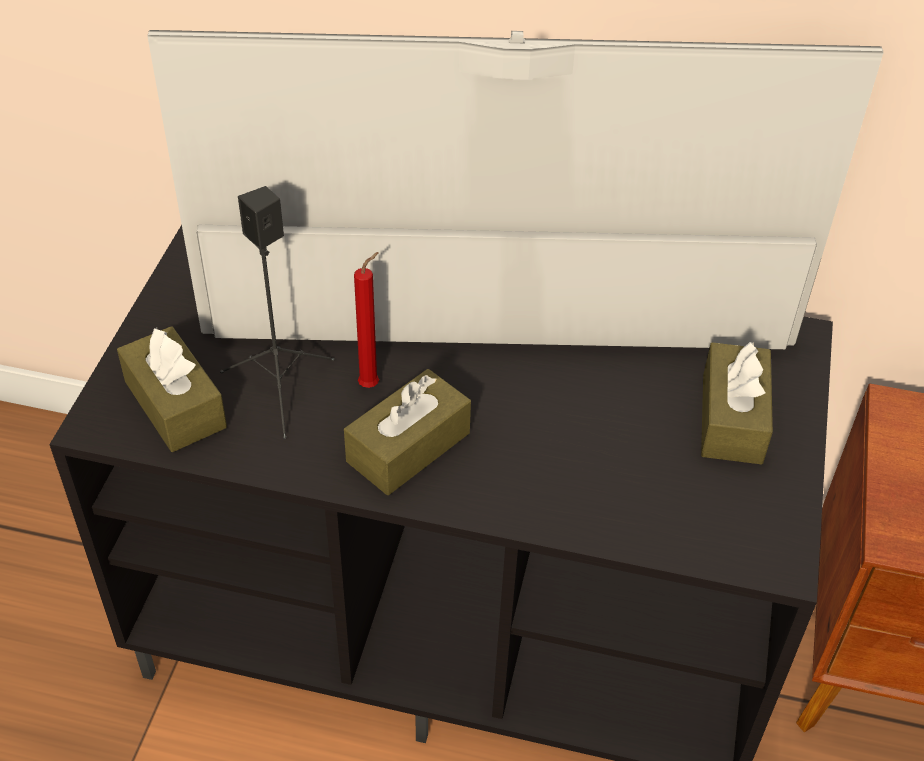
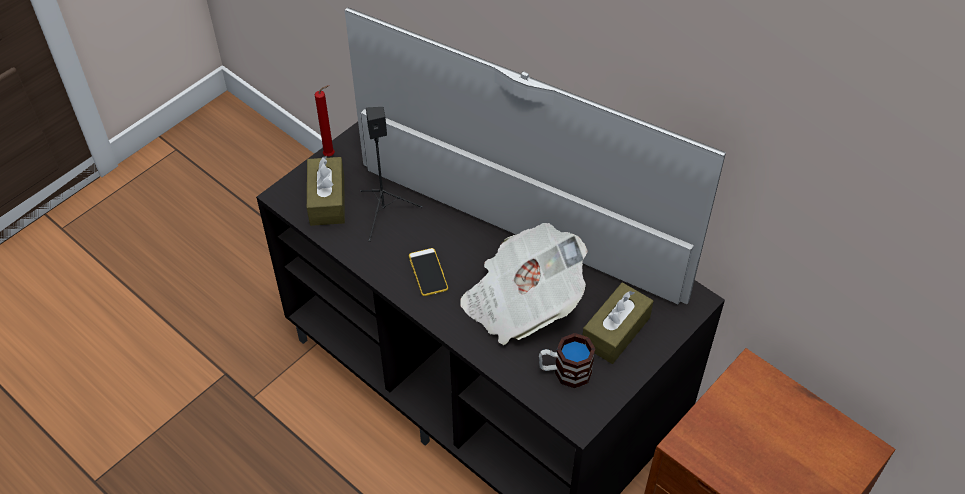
camera: 30 degrees right, 5 degrees up
brown tissue box [344,369,471,495] -> phone [409,248,448,296]
red candle [354,252,379,388] -> red candle moved to [315,85,335,156]
none -> newspaper [461,223,588,345]
none -> mug [539,333,595,388]

